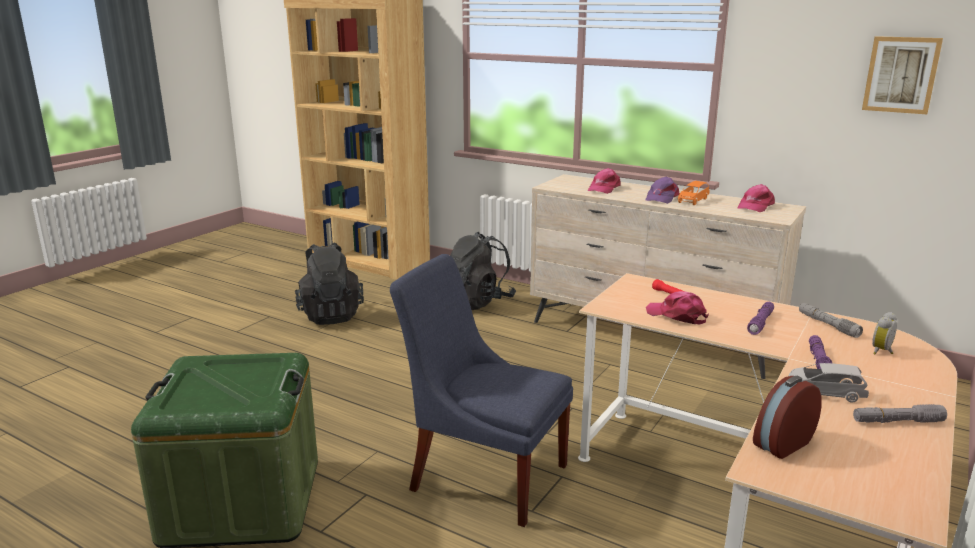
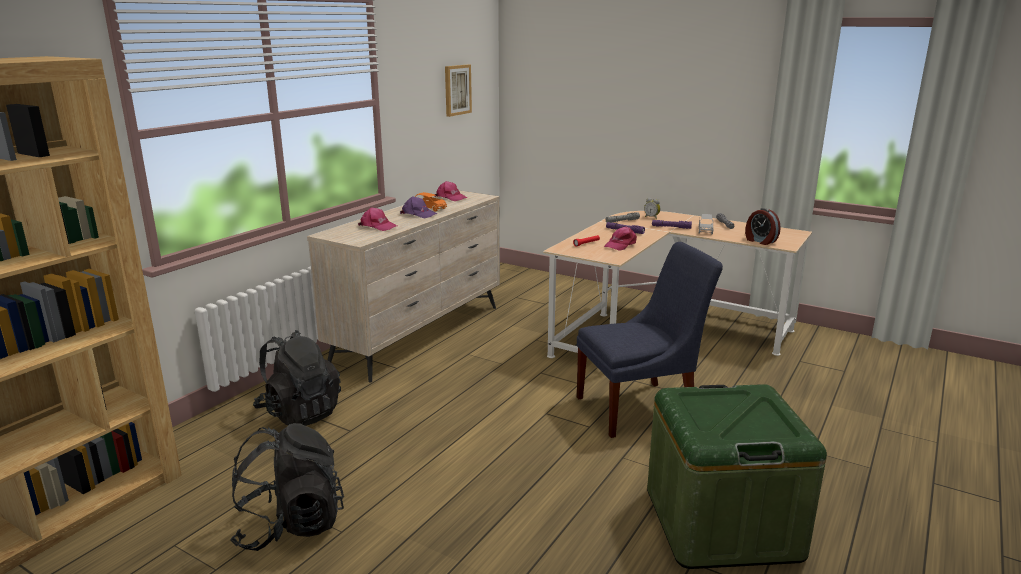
camera: 90 degrees left, 0 degrees up
blue chair [390,254,573,527] -> blue chair turned 135 degrees counterclockwise [577,242,723,438]

